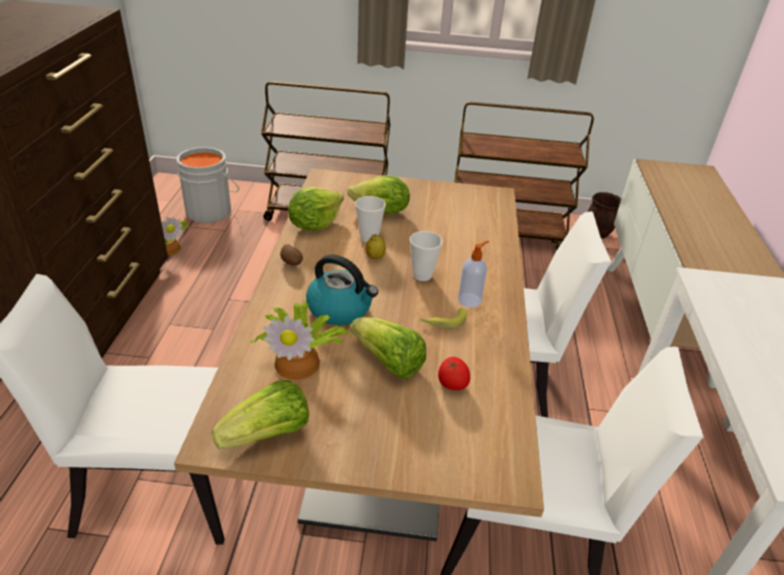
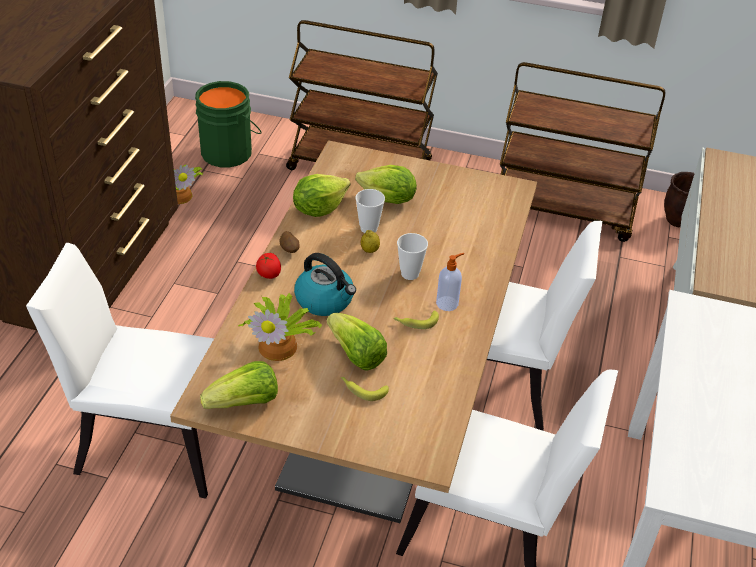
camera: 10 degrees right, 5 degrees up
grey bucket [176,147,239,223] -> green bucket [195,81,262,167]
tomato [438,357,470,390] -> tomato moved to [256,253,281,279]
none -> banana [341,377,389,401]

